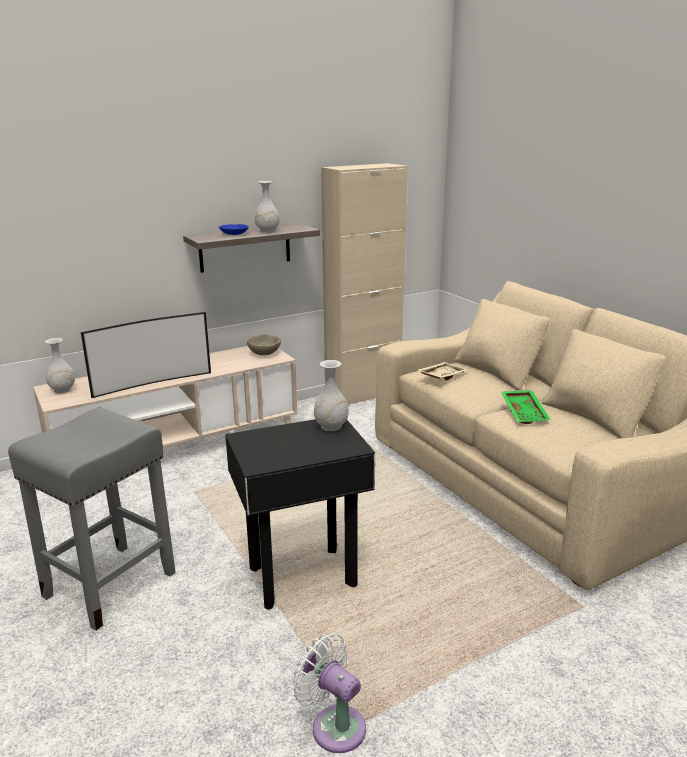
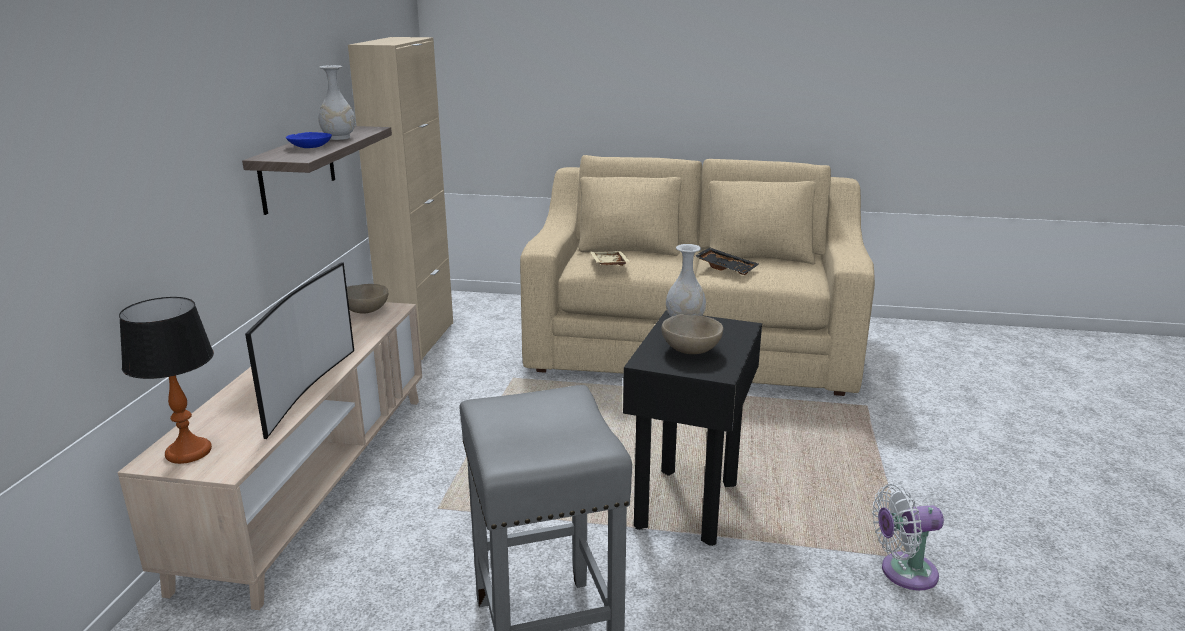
camera: 50 degrees left, 0 degrees up
white vase [45,338,75,393] -> table lamp [119,297,214,464]
green tray [501,390,551,424] -> black tray [695,247,759,275]
none -> beige bowl [661,314,723,354]

